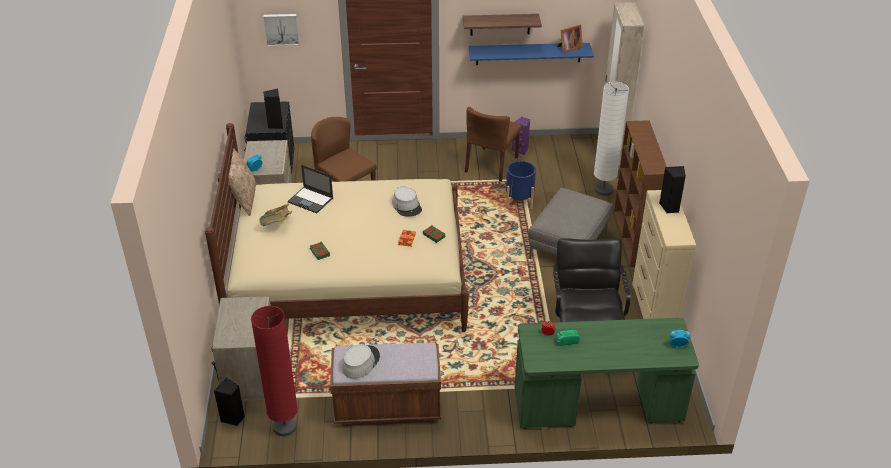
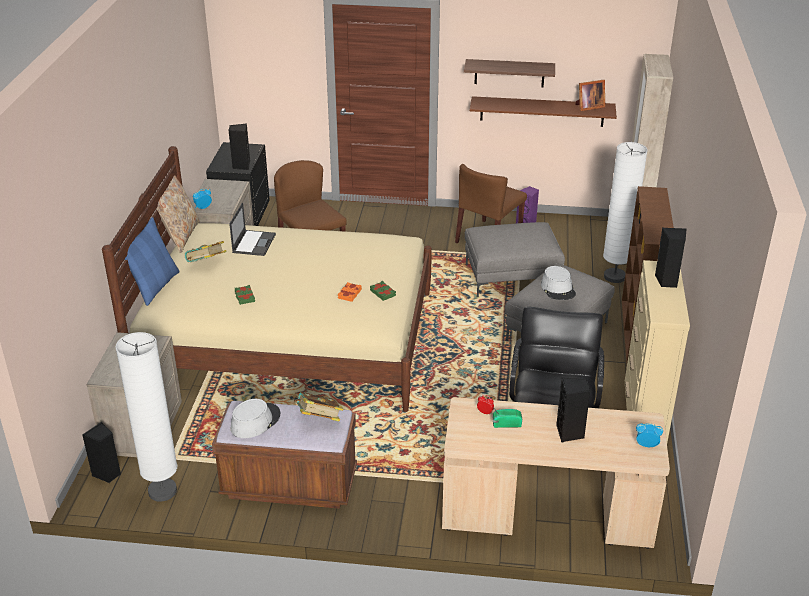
camera: 10 degrees right, 5 degrees down
red floor lamp [251,306,298,436] -> white floor lamp [115,332,177,502]
picture [263,14,300,46] -> none
laptop [288,165,333,213] -> laptop turned 120 degrees counterclockwise [229,203,276,256]
grey hat [392,186,422,217] -> grey hat moved to [541,266,576,300]
blue shelf [468,43,594,65] -> brown shelf [470,96,617,127]
blue planter [506,161,536,209] -> grey ottoman [465,222,565,297]
green desk [515,318,699,429] -> beige desk [442,397,670,549]
none -> blue pillow [118,217,180,306]
none -> book [294,392,343,422]
none -> black speaker [556,377,591,442]

